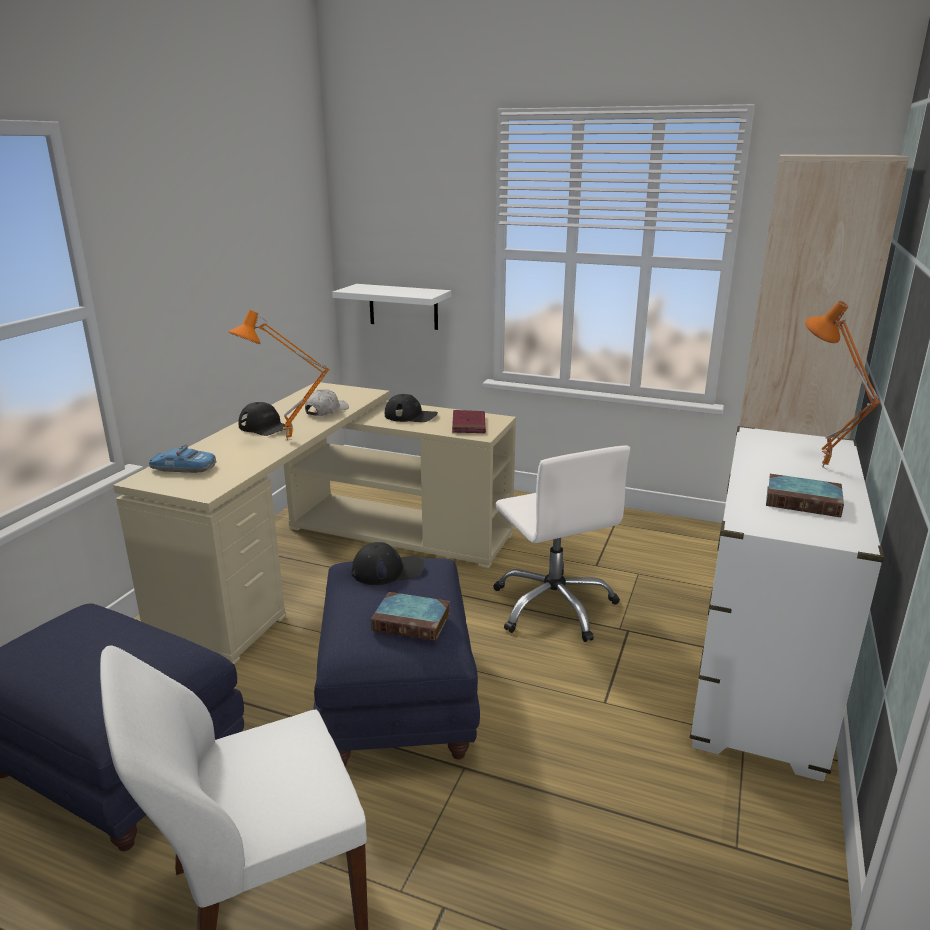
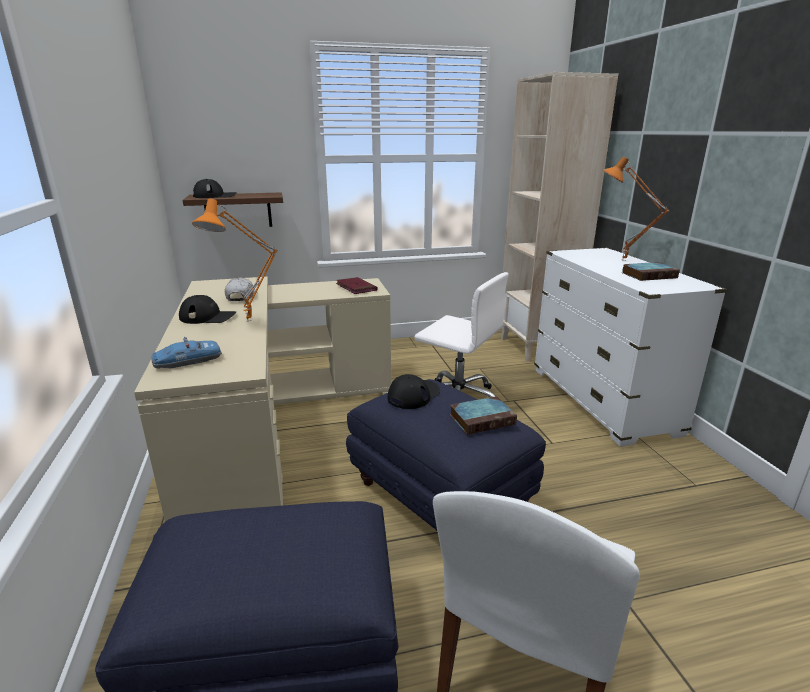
camera: 35 degrees left, 0 degrees up
white shelf [332,284,452,330] -> brown shelf [183,192,283,227]
black cap [384,394,438,422] -> black cap moved to [193,179,237,198]

